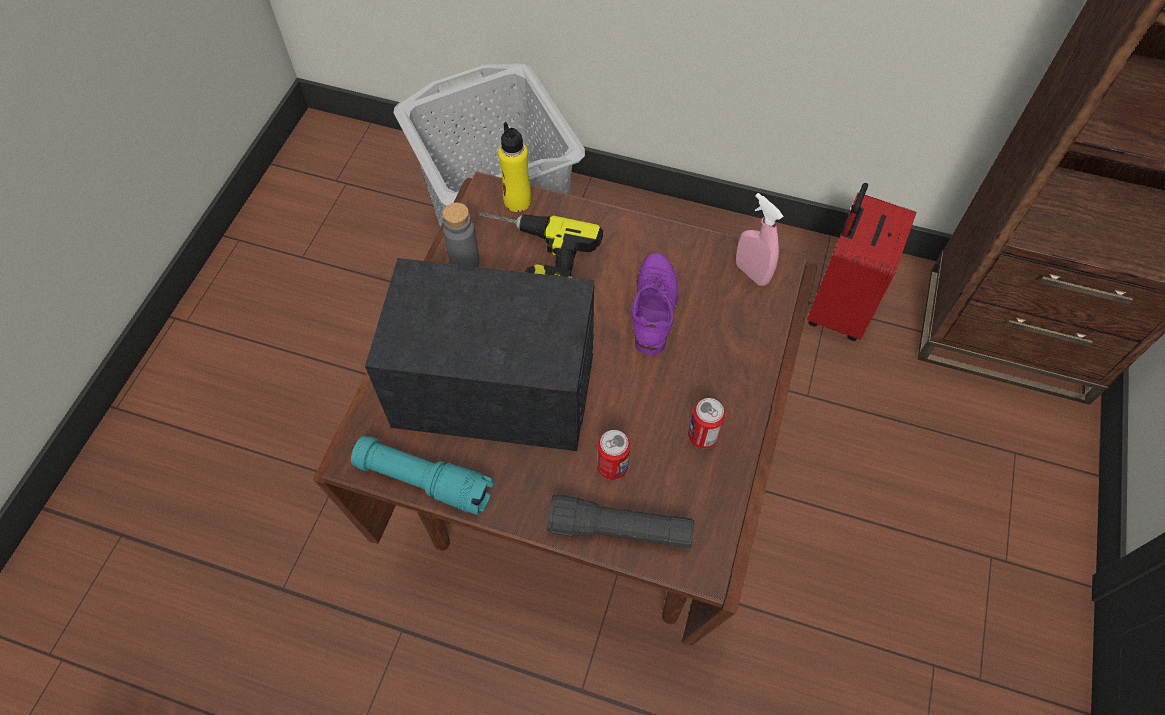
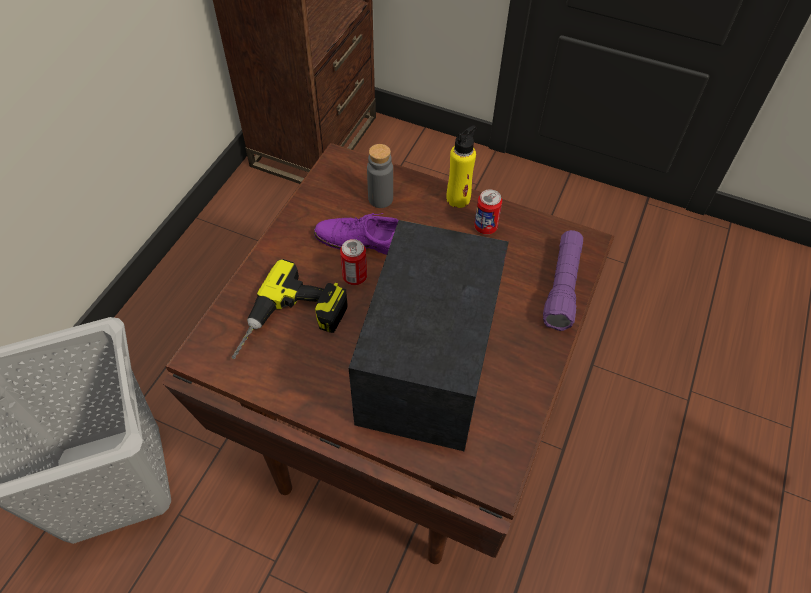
camera: 85 degrees left, 5 degrees down
turquoise flashlight [351,436,494,515] -> none
grey bottle [443,202,480,267] -> grey bottle moved to [367,144,393,208]
yellow bottle [498,122,531,212] -> yellow bottle moved to [446,125,477,208]
black flashlight [546,494,694,549] -> purple flashlight [543,230,583,331]
can [597,430,630,480] -> can moved to [340,239,367,285]
pink spray bottle [736,193,784,286] -> none
red suitcase [807,183,916,341] -> none

